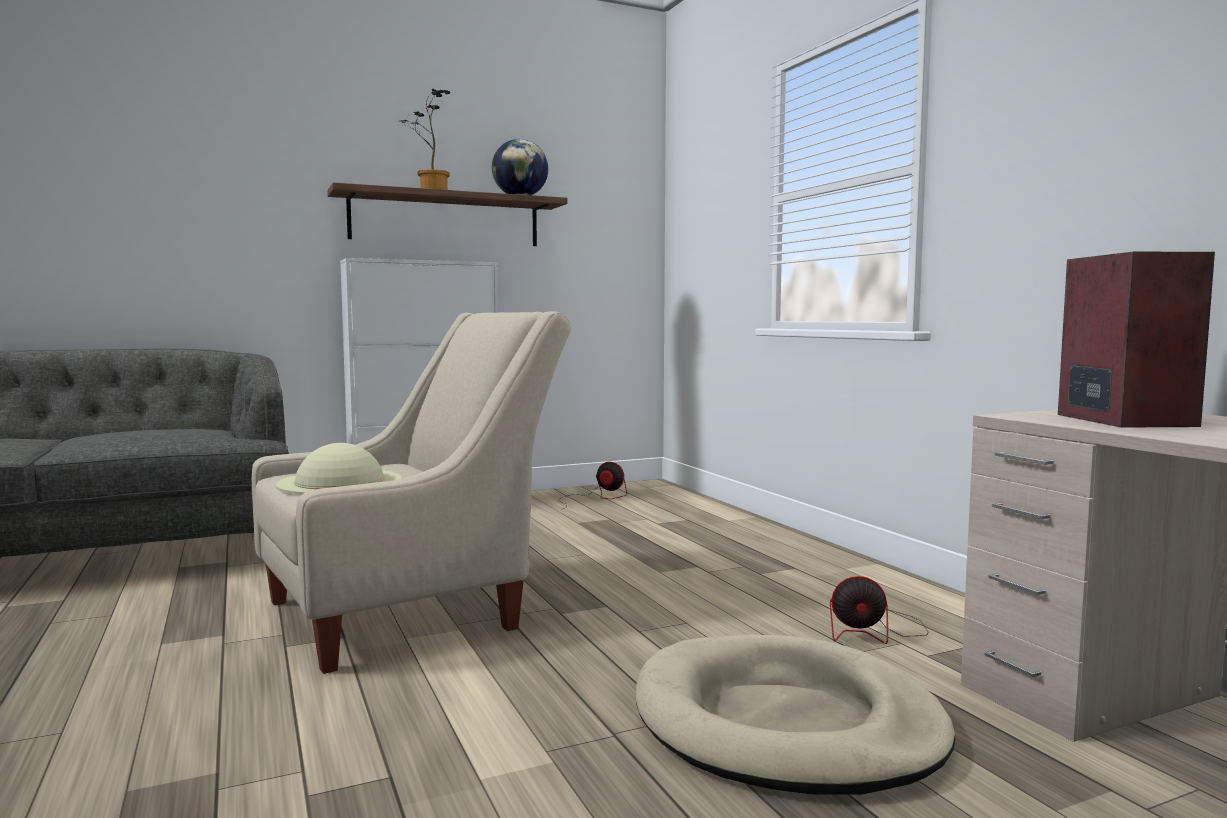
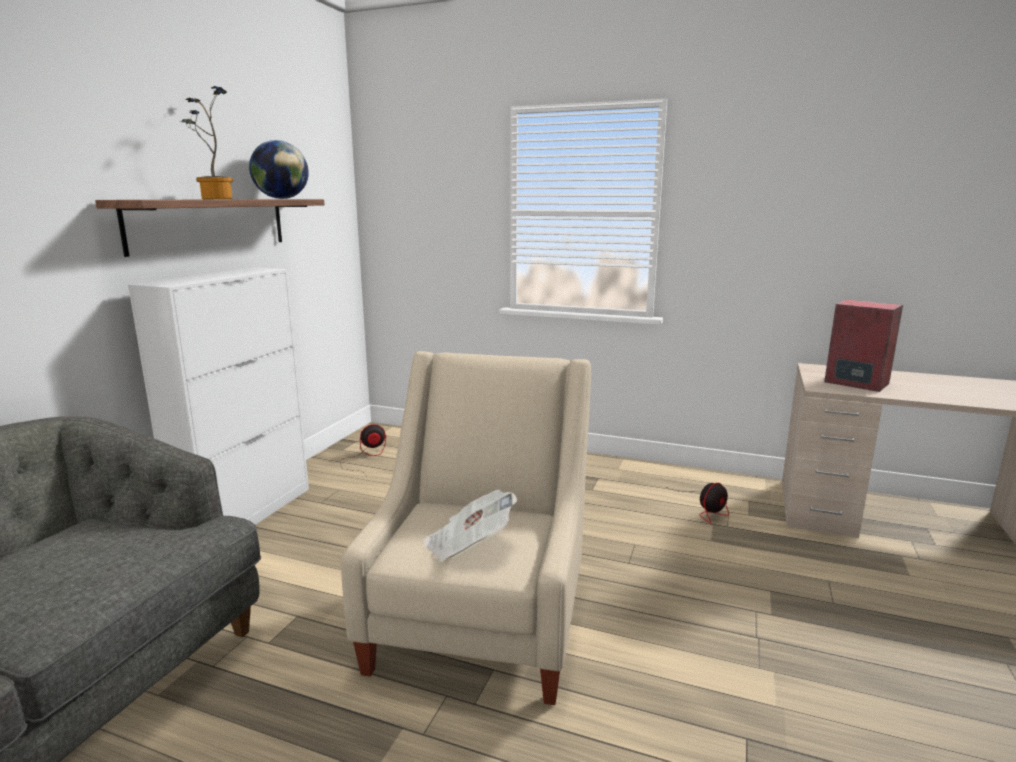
camera: 45 degrees left, 10 degrees up
beige hat [275,443,401,494] -> newspaper [423,490,517,563]
beige dog bed [636,635,955,795] -> none

